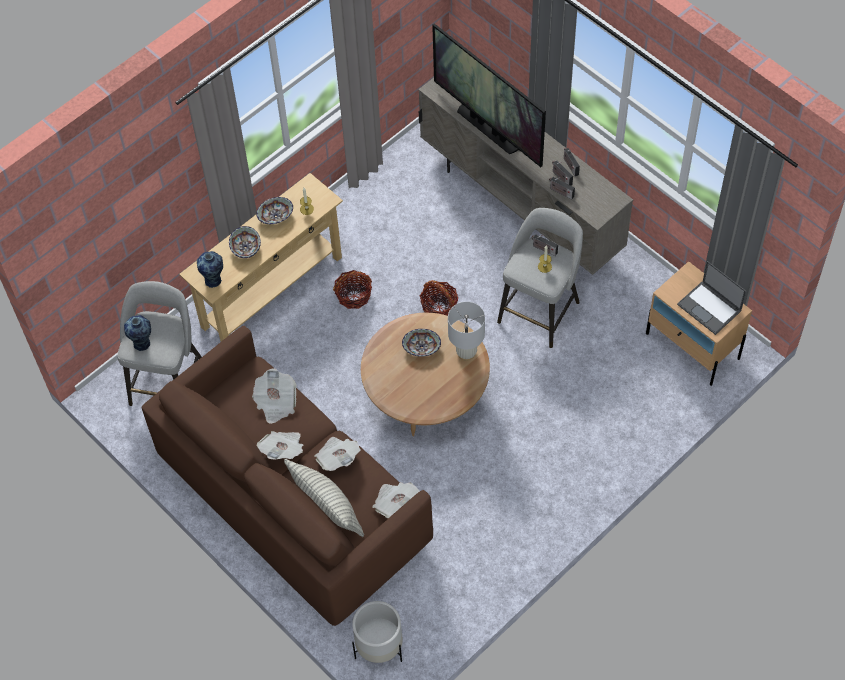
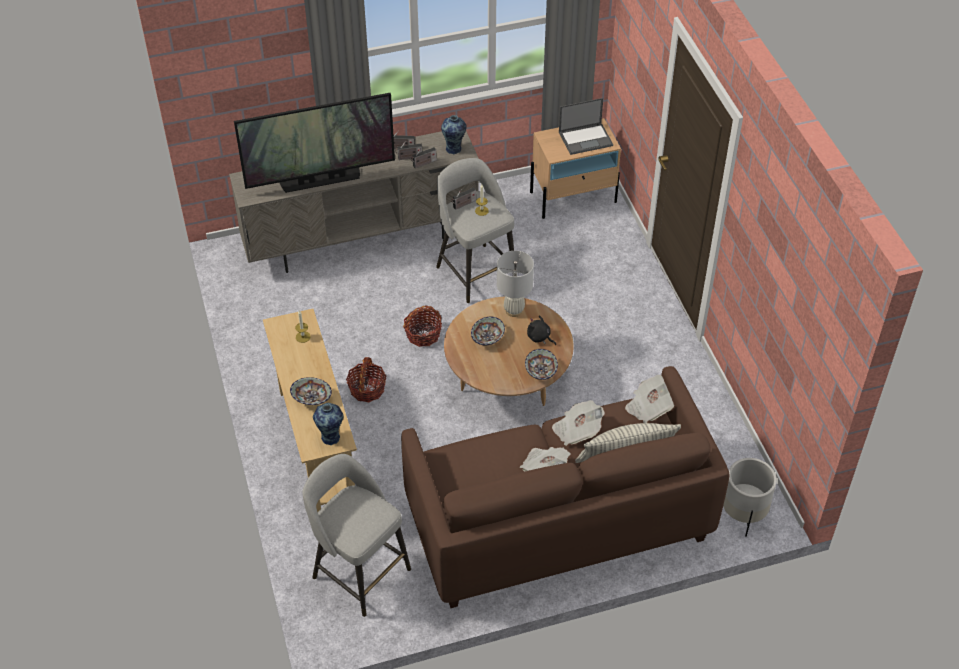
camera: 65 degrees left, 10 degrees down
vase [124,315,151,351] -> vase moved to [441,115,467,154]
newspaper [252,368,297,424] -> none
bowl [256,197,293,224] -> bowl moved to [525,349,558,380]
none -> black plush toy [527,316,556,345]

